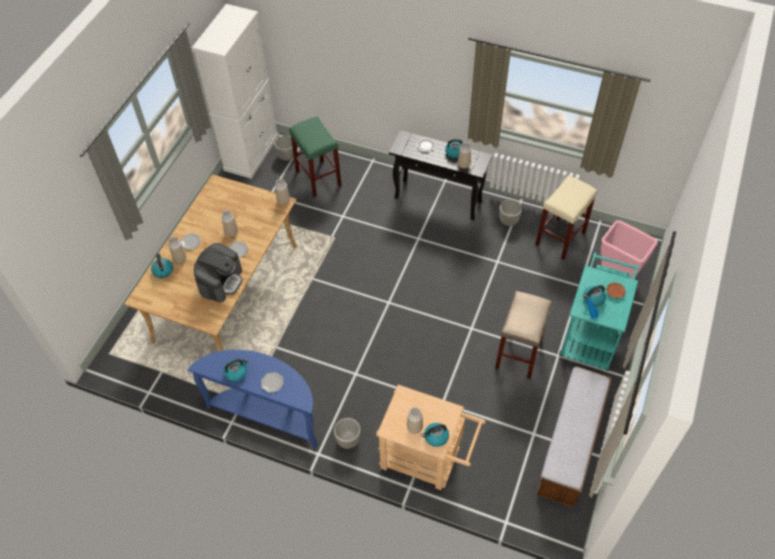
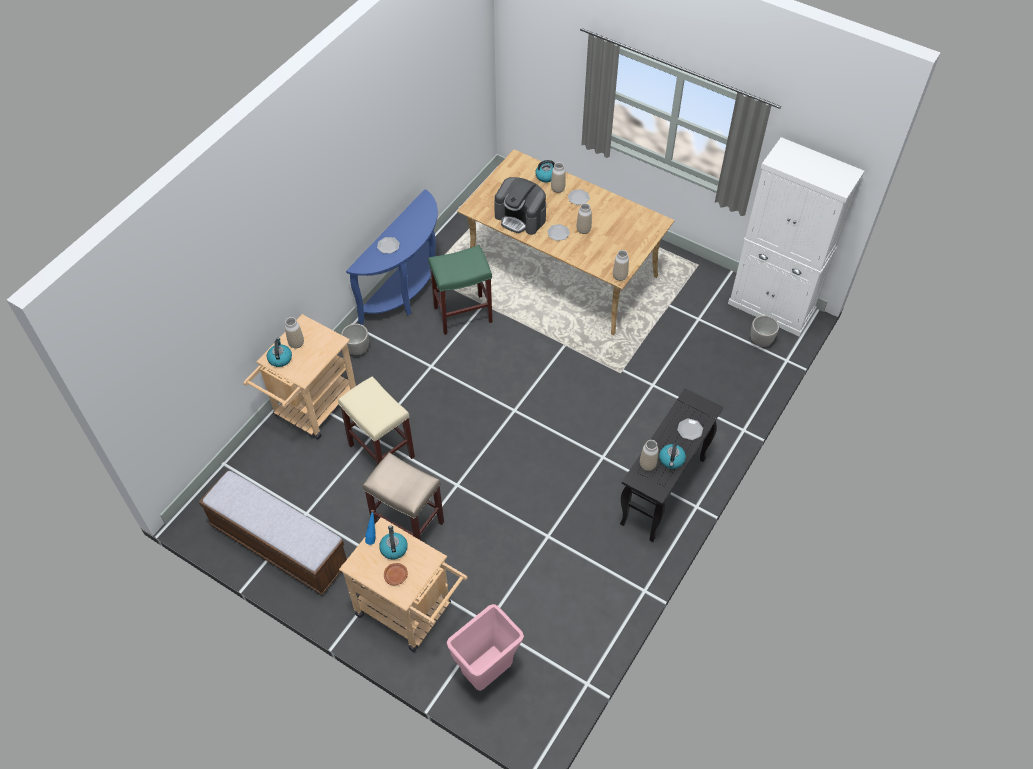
camera: 100 degrees right, 0 degrees up
kettle [223,358,248,382] -> none
green stool [289,116,342,198] -> green stool moved to [428,245,492,335]
planter [499,200,522,226] -> none
beige stool [535,175,598,260] -> beige stool moved to [338,376,415,465]
turquoise cart [559,252,639,371] -> beige cart [339,517,468,652]

